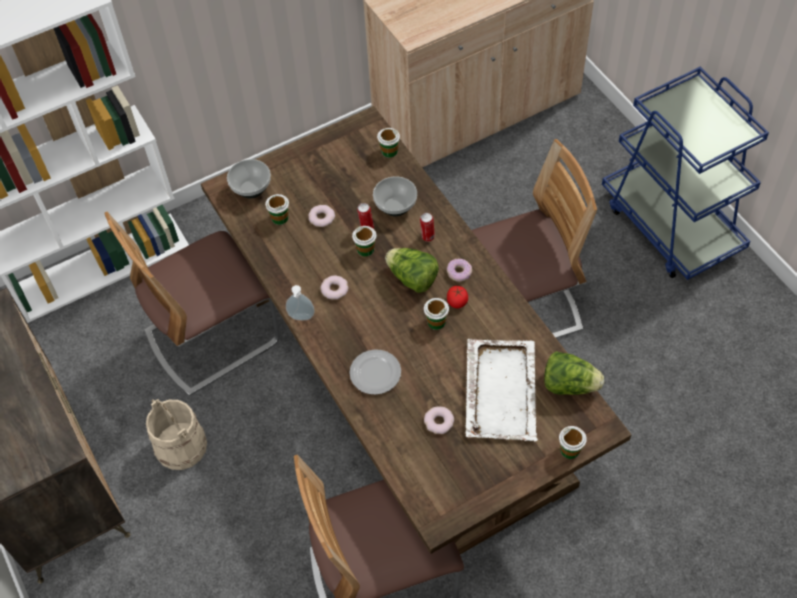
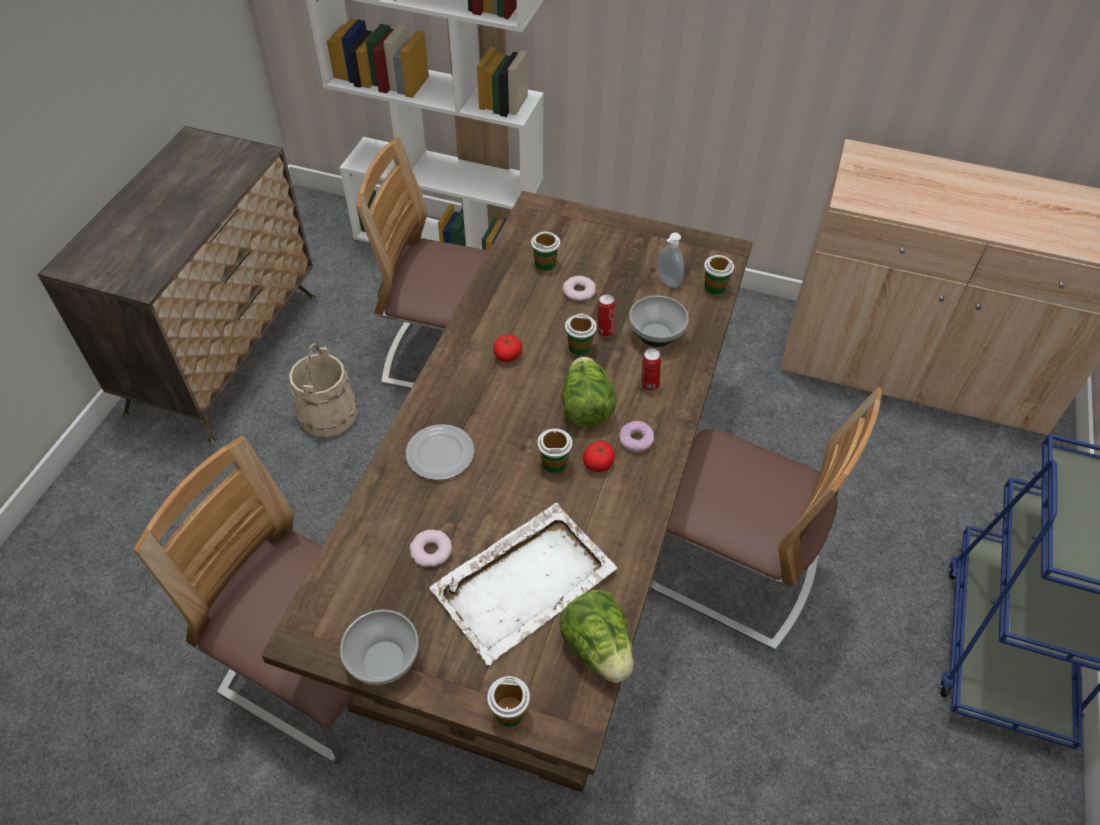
camera: 45 degrees right, 5 degrees down
bowl [227,159,271,198] -> bowl moved to [340,610,418,685]
soap dispenser [286,285,315,320] -> soap dispenser moved to [658,232,684,288]
donut [321,275,348,299] -> tomato [493,335,522,362]

